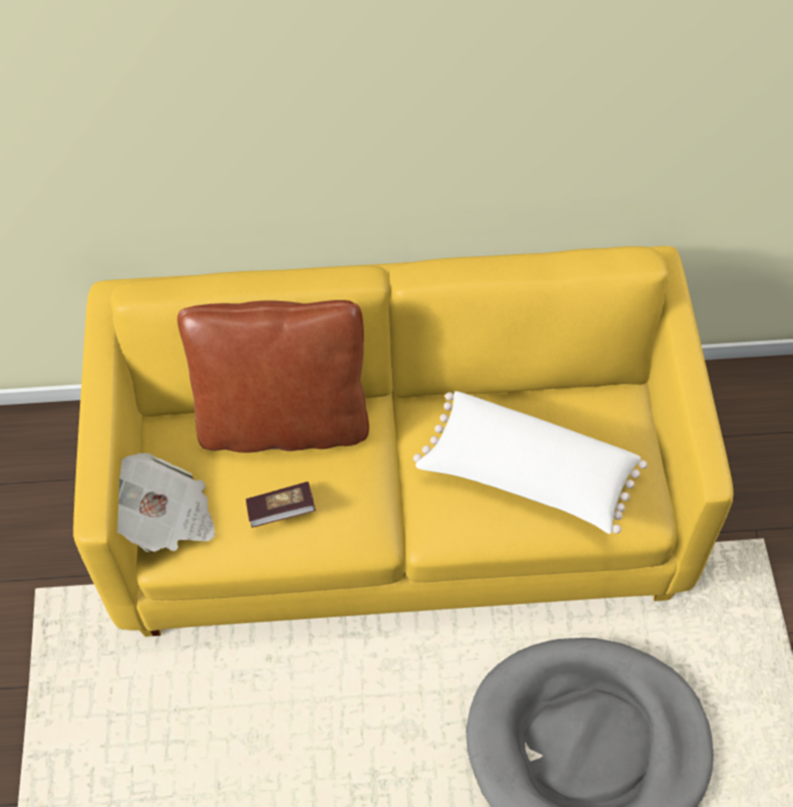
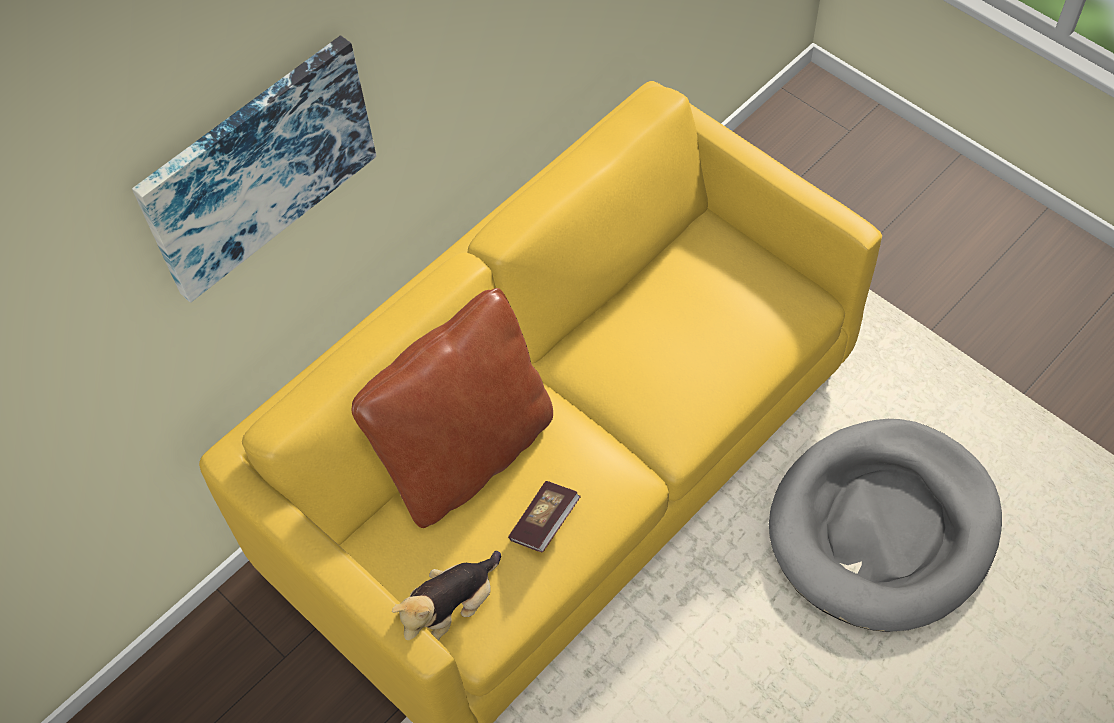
camera: 40 degrees left, 0 degrees up
newspaper [117,453,215,552] -> plush toy [392,551,501,640]
white pillow [413,391,647,534] -> none
none -> picture [132,35,376,303]

